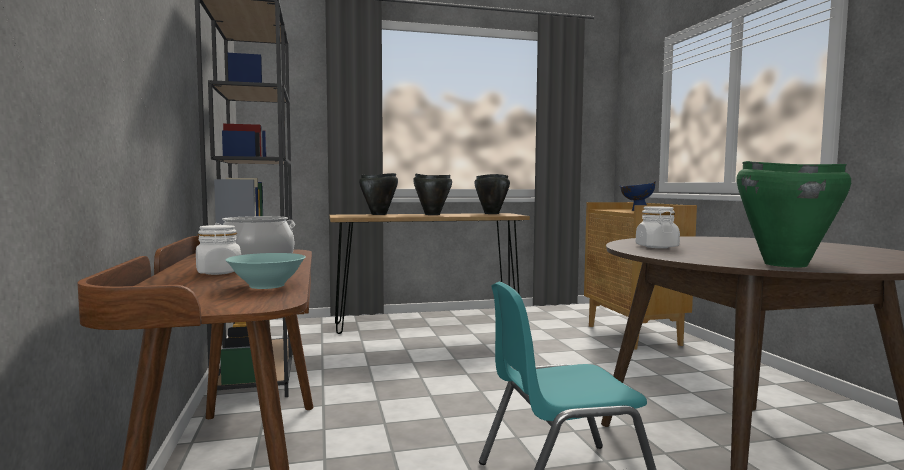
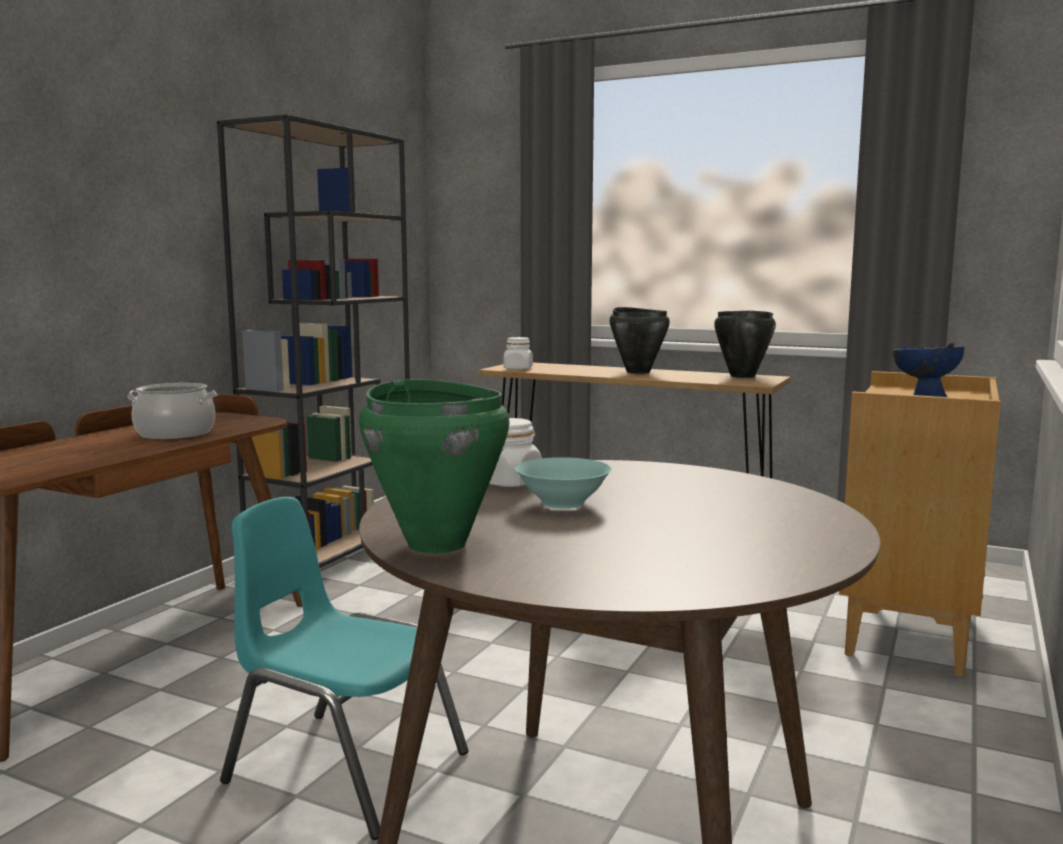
camera: 40 degrees right, 5 degrees up
white jar [196,225,241,275] -> white jar moved to [503,337,533,370]
turquoise bowl [225,253,306,289] -> turquoise bowl moved to [515,457,612,509]
black cooking pot [359,173,398,215] -> none

